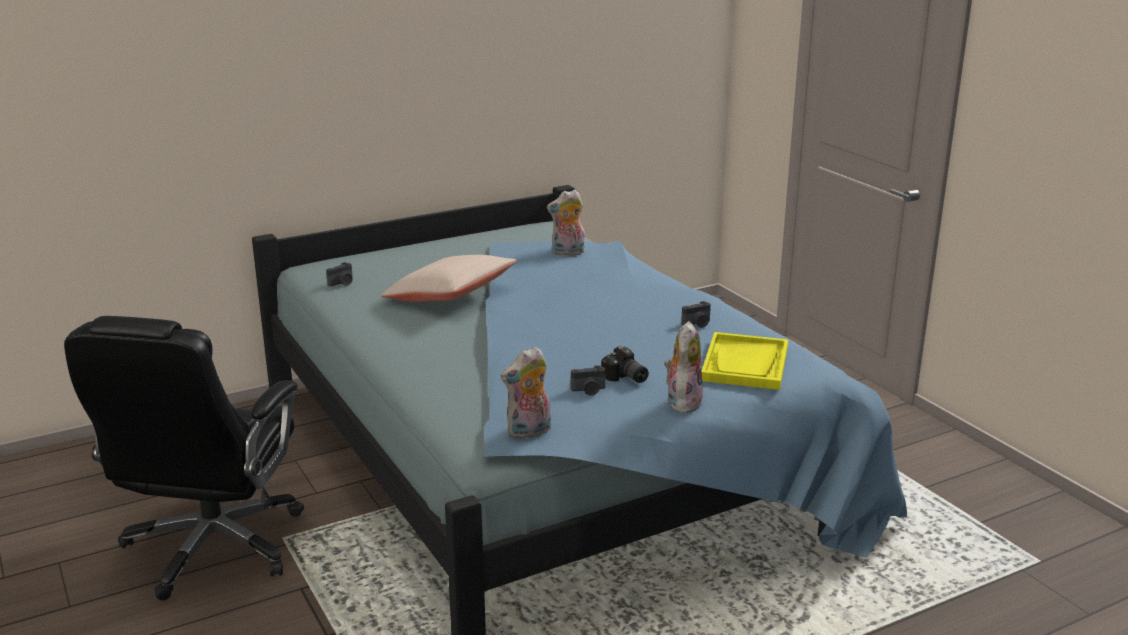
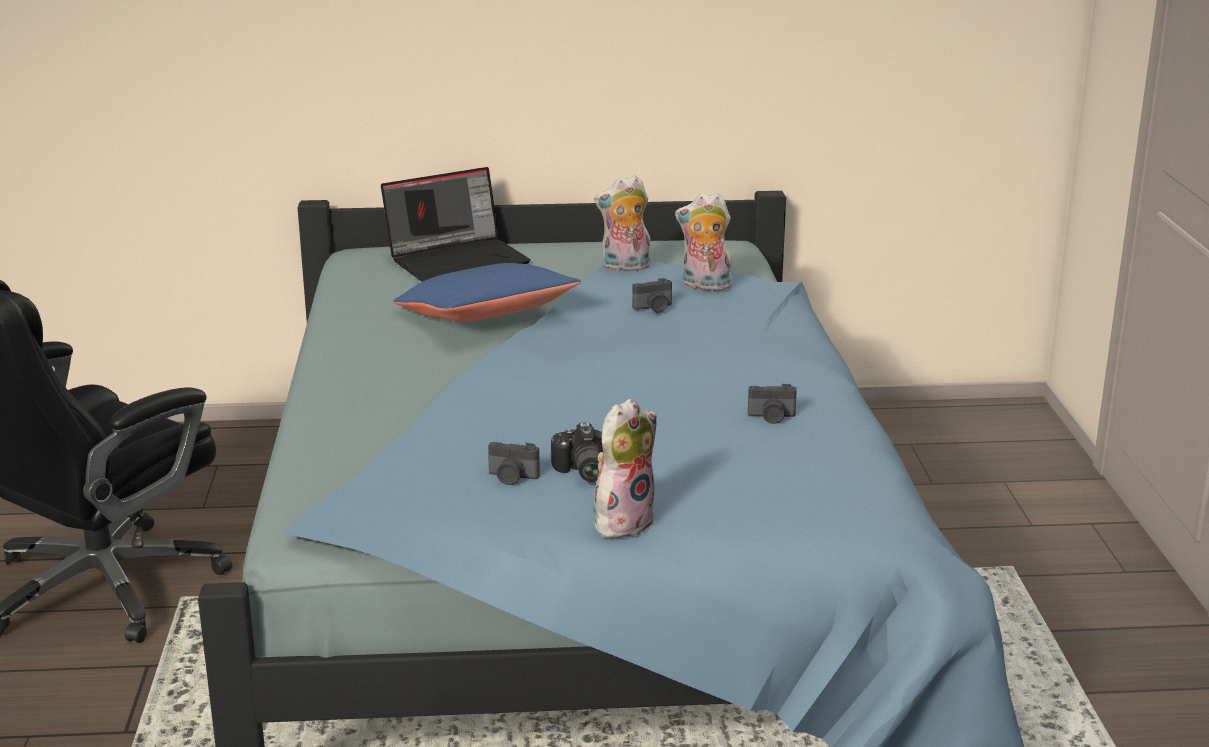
camera: 25 degrees right, 0 degrees up
camera [326,262,353,286] -> camera moved to [632,278,672,312]
beige pillow [381,255,517,302] -> blue pillow [393,263,581,322]
plush toy [501,347,551,439] -> plush toy moved to [594,175,651,271]
yellow tray [702,332,788,390] -> none
none -> laptop [381,167,531,282]

